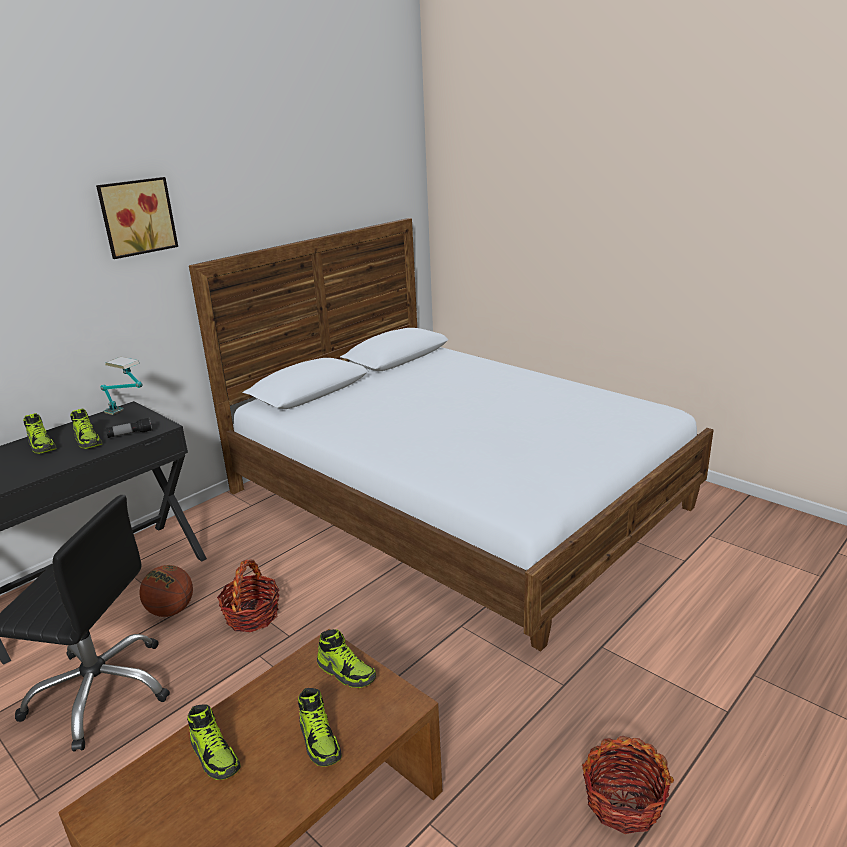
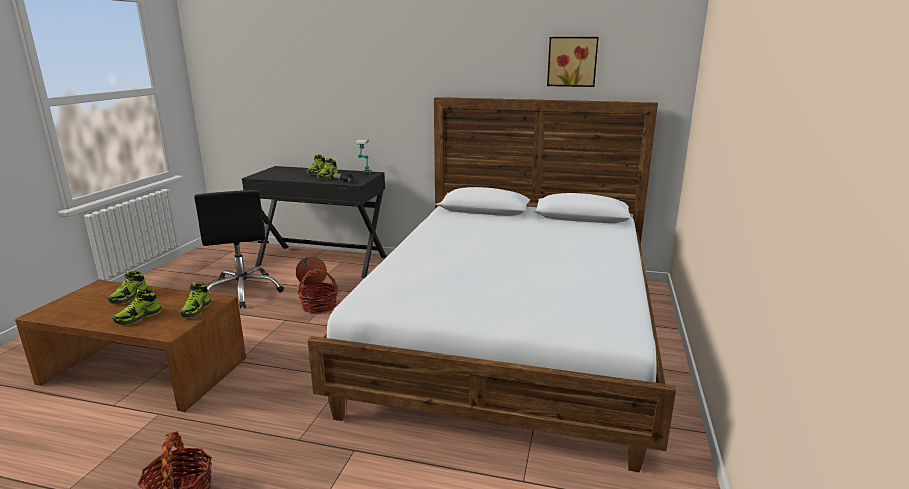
camera: 60 degrees right, 5 degrees down
picture [96,177,178,259] -> picture moved to [547,37,599,87]

